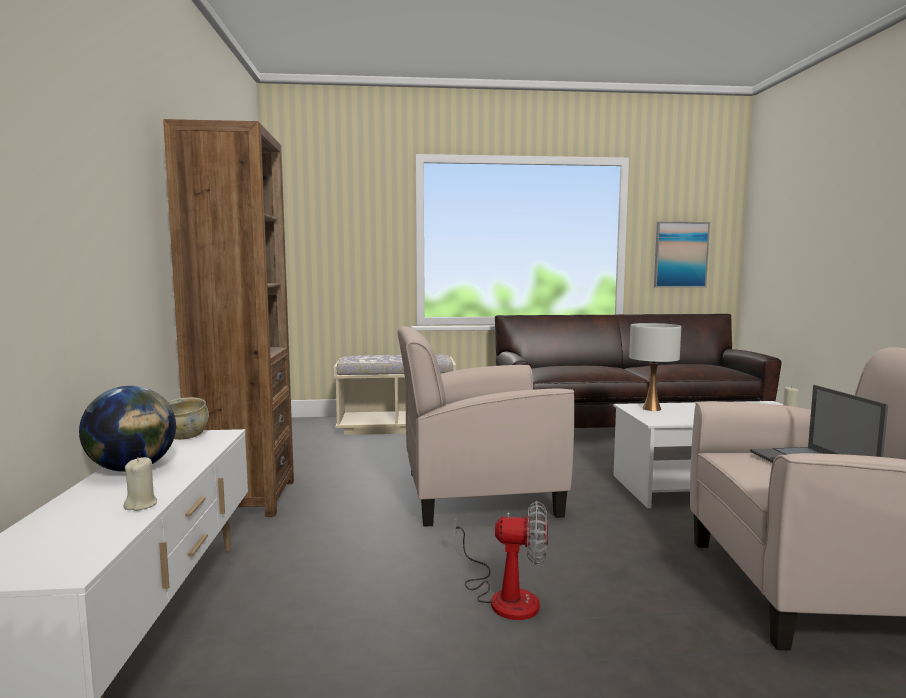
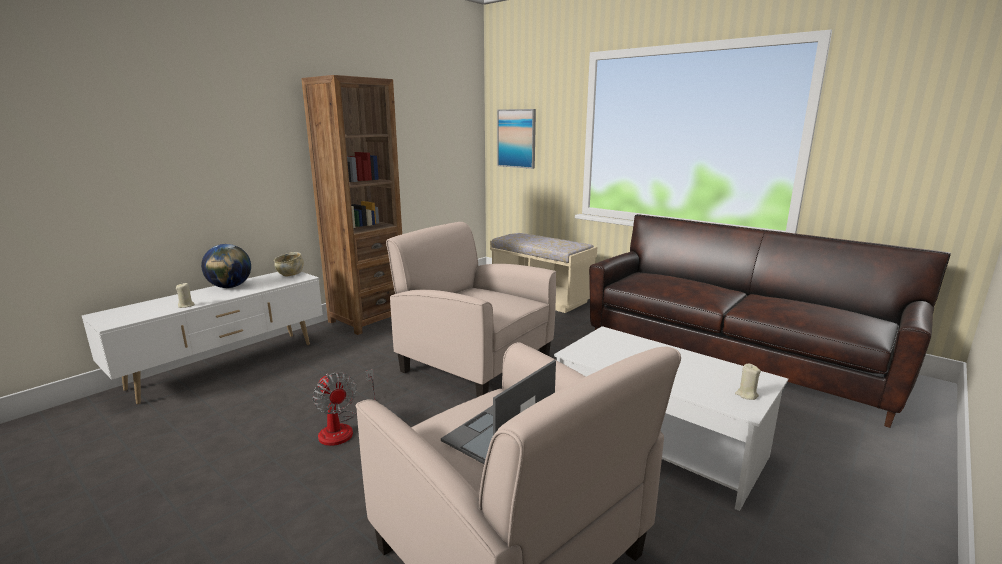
camera: 45 degrees right, 10 degrees up
white table lamp [629,323,681,411] -> none
picture [654,222,710,288] -> picture moved to [497,109,536,169]

